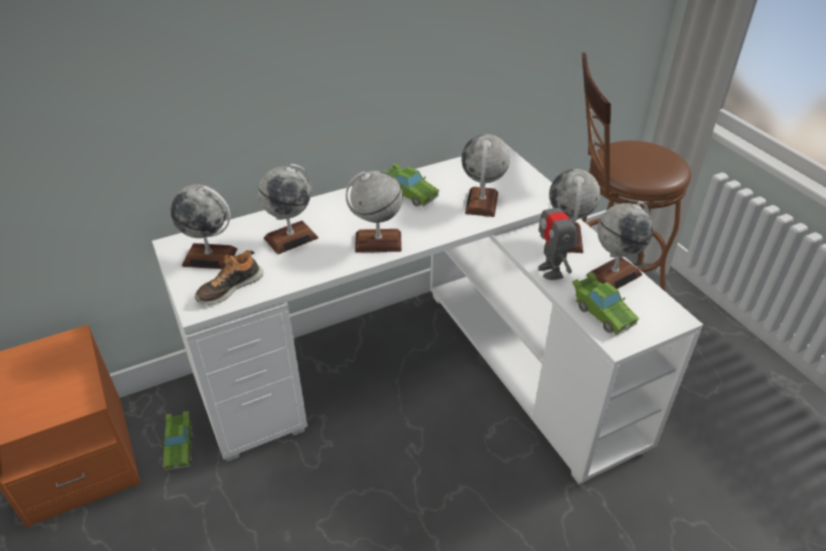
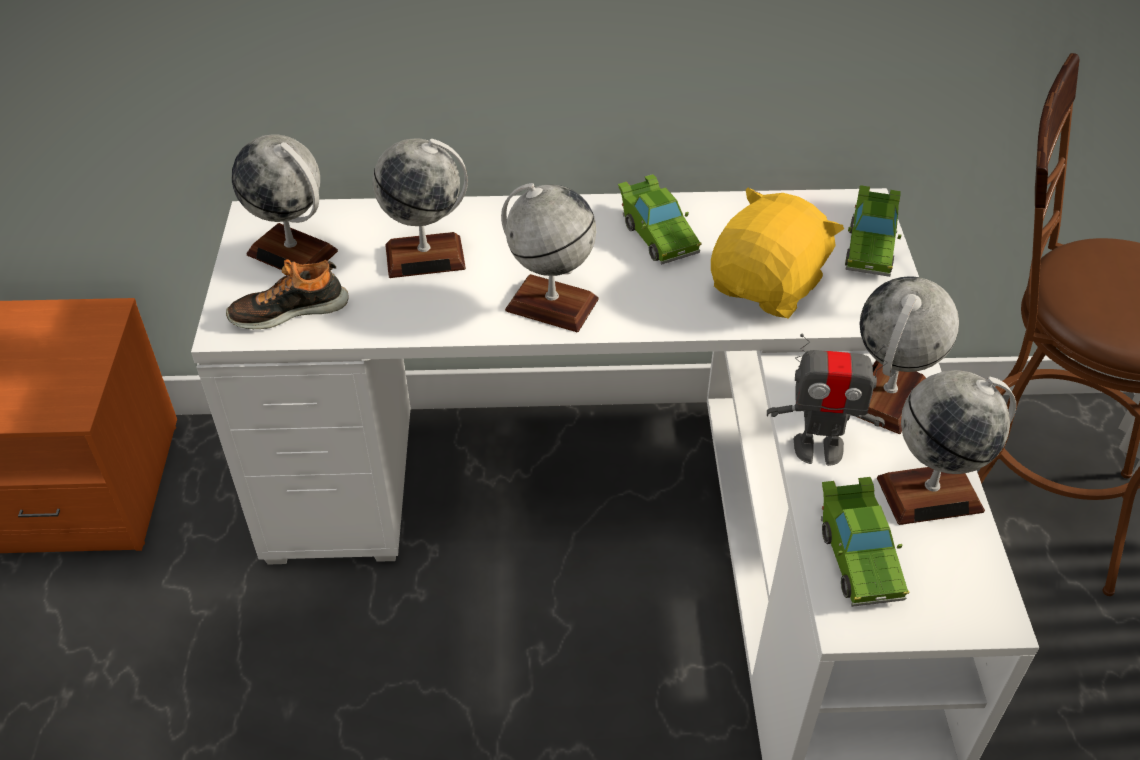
camera: 25 degrees right, 5 degrees up
green toy car [161,411,193,471] -> green toy car moved to [845,185,901,277]
globe [461,134,510,217] -> yellow plush toy [711,188,844,319]
toy robot [538,190,577,280] -> toy robot turned 90 degrees counterclockwise [767,334,888,466]

